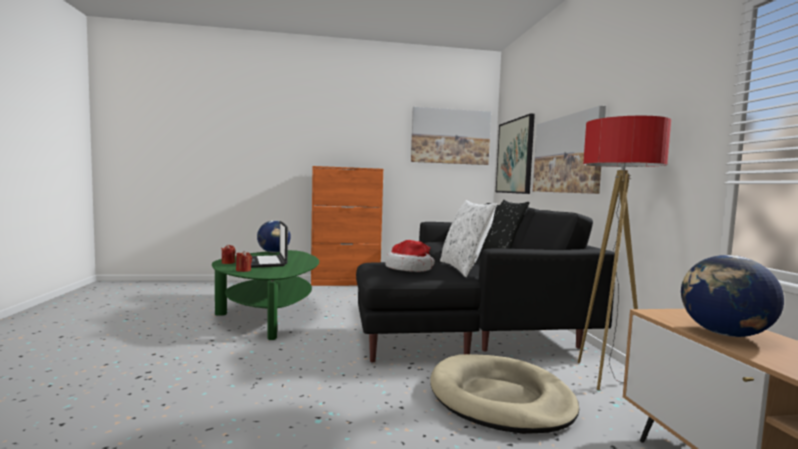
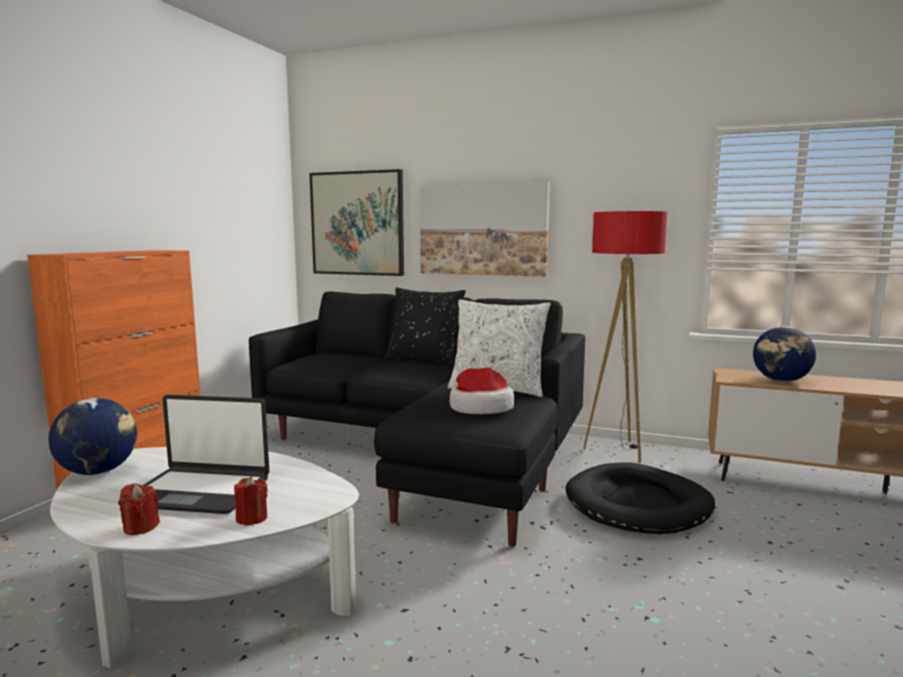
camera: 60 degrees left, 5 degrees up
green coffee table [212,250,319,340] -> white coffee table [50,447,359,668]
picture [411,107,491,165] -> none
beige dog bed [430,354,579,434] -> black dog bed [566,462,715,534]

